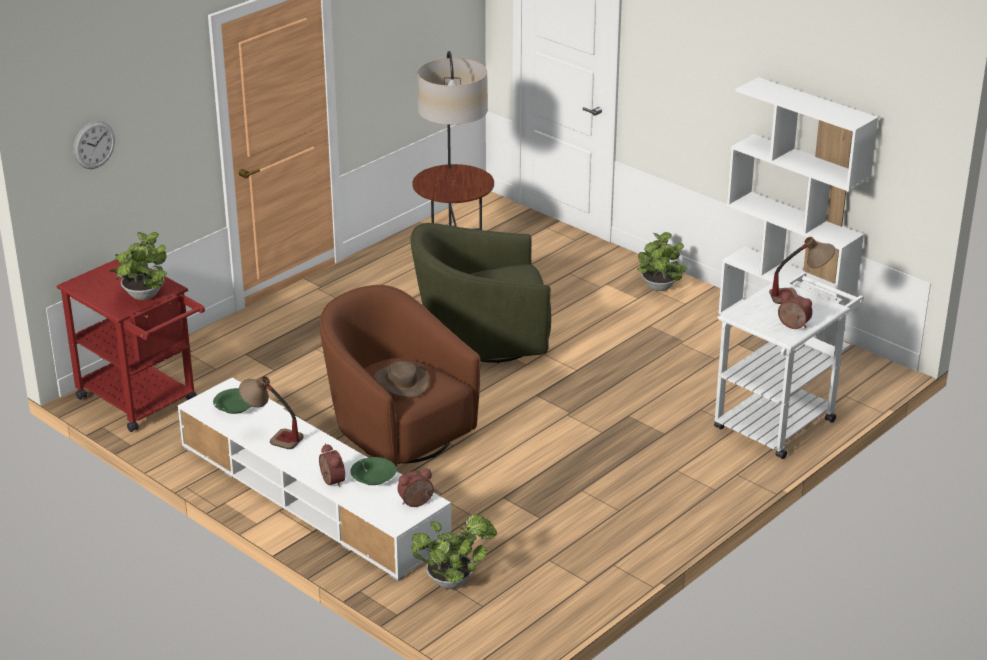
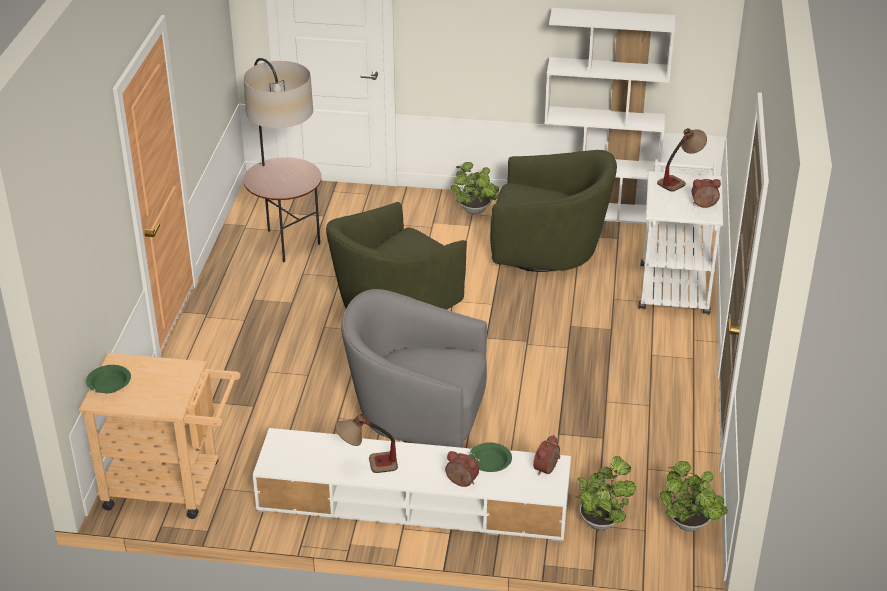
camera: 35 degrees left, 5 degrees up
red cart [57,259,205,432] -> beige cart [79,353,241,519]
wall clock [73,121,115,169] -> none
potted plant [109,232,167,300] -> potted plant moved to [660,461,727,531]
green bowl [213,388,252,414] -> green bowl moved to [86,365,131,393]
brown armchair [320,285,481,466] -> grey armchair [341,289,487,448]
brown hat [374,361,430,398] -> none
none -> green armchair [490,150,617,272]

